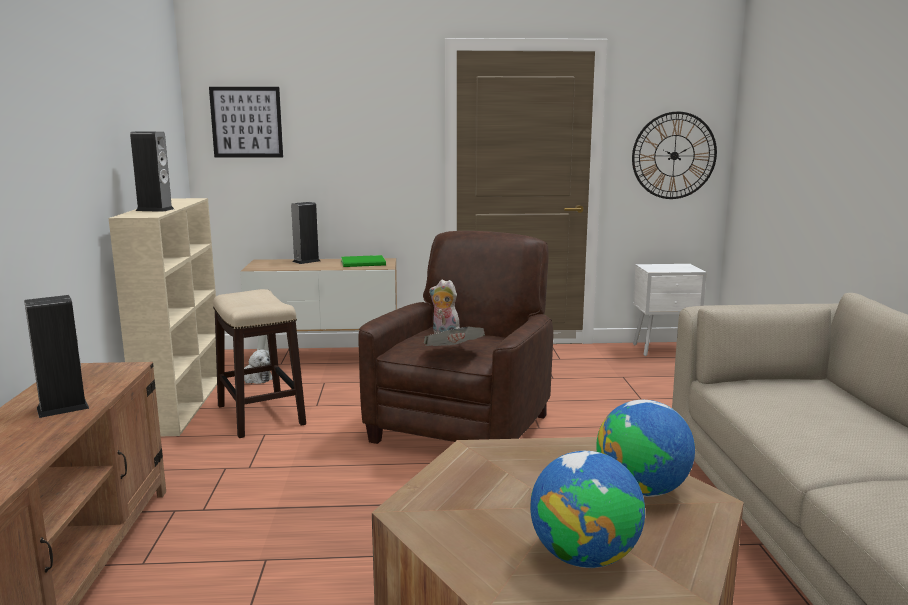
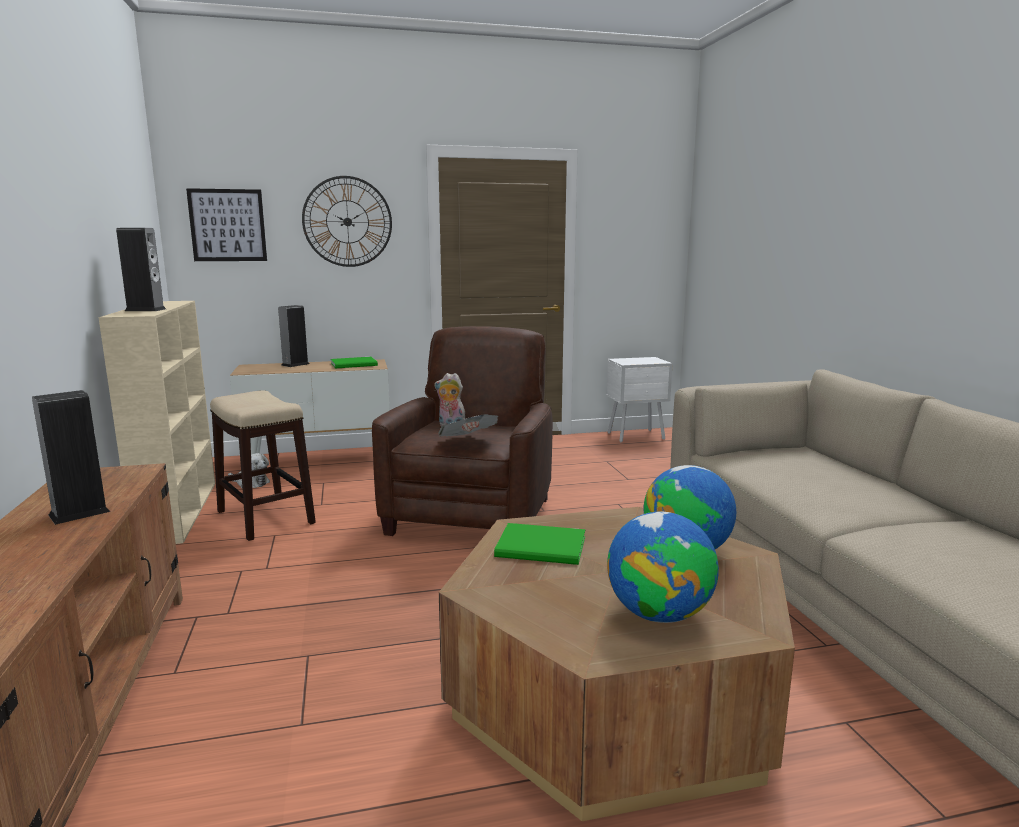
camera: 10 degrees left, 0 degrees up
wall clock [632,112,717,199] -> wall clock moved to [302,176,392,267]
none -> green book [494,523,585,565]

